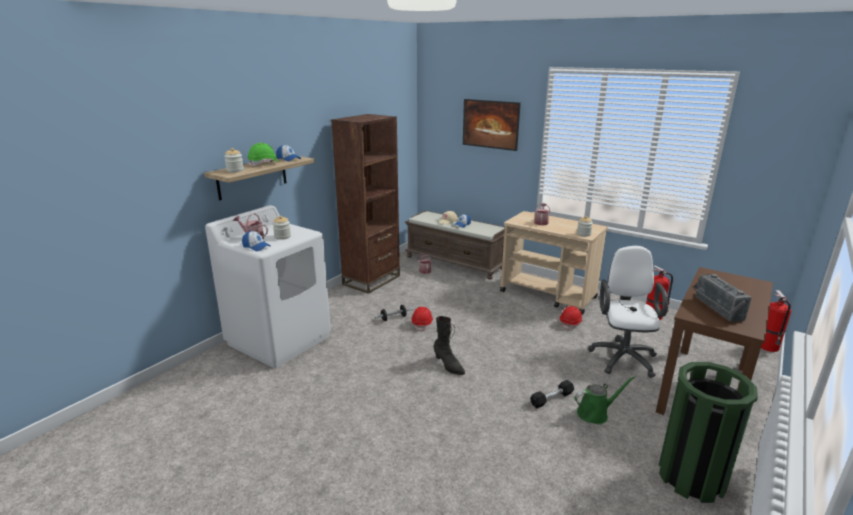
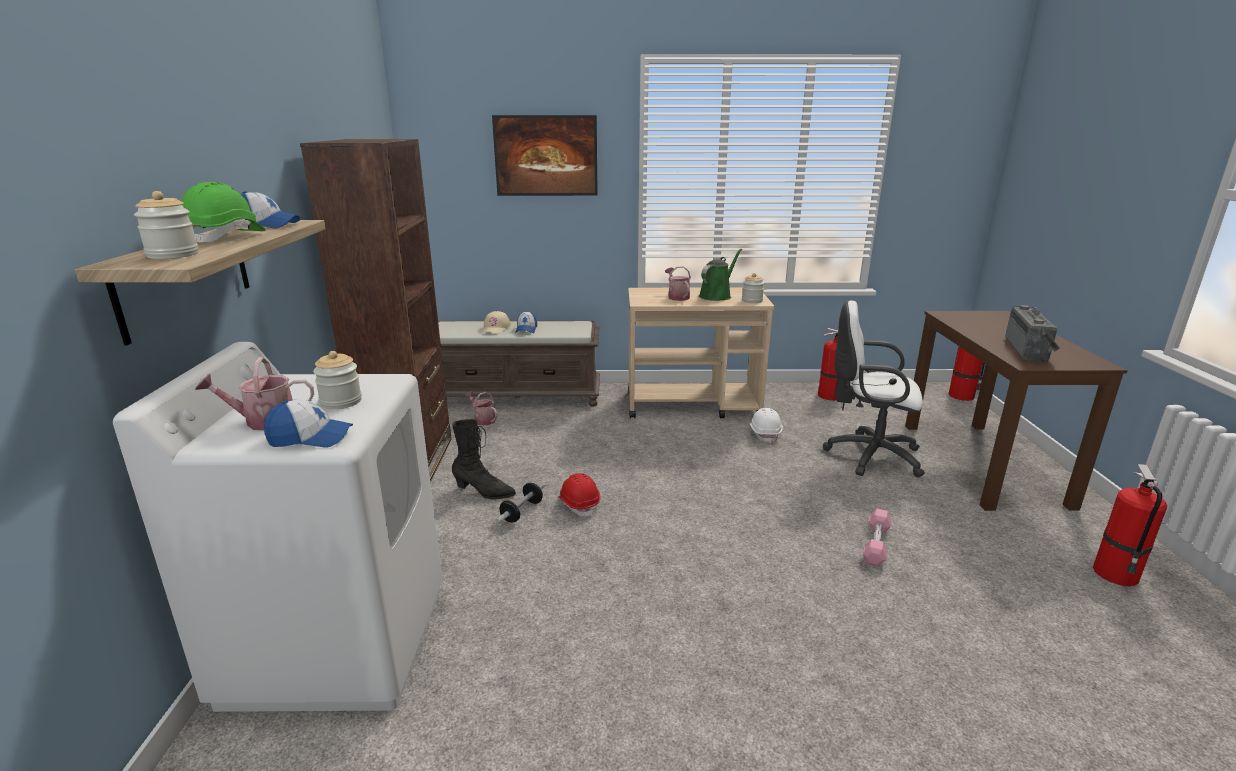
camera: 35 degrees left, 0 degrees up
black boot [433,316,465,375] -> black boot moved to [452,419,516,500]
black dumbbell [530,380,574,408] -> pink dumbbell [863,509,892,567]
red hard hat [560,306,583,330] -> white hard hat [750,408,783,444]
green watering can [574,376,635,424] -> green watering can moved to [699,249,742,301]
white office chair [588,246,668,378] -> white office chair turned 45 degrees counterclockwise [823,300,925,477]
green trash can [659,362,758,503] -> fire extinguisher [1093,464,1167,586]
radio [693,274,751,322] -> radio turned 120 degrees counterclockwise [1005,305,1060,362]

